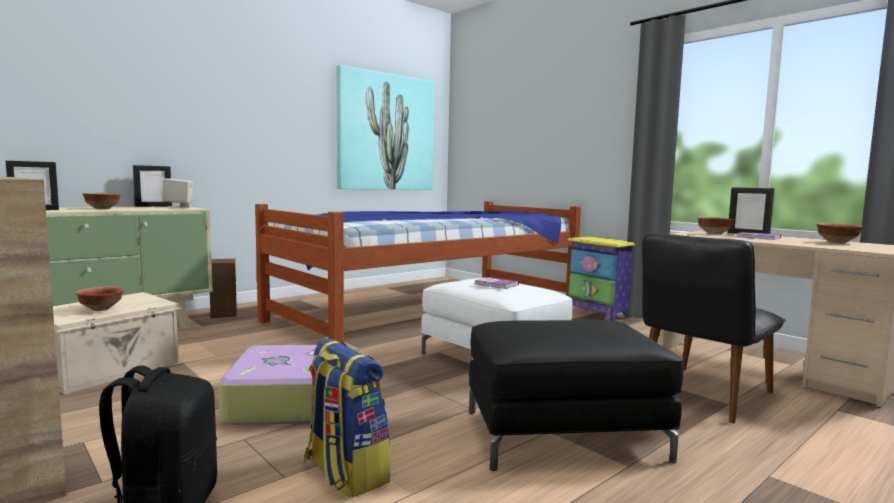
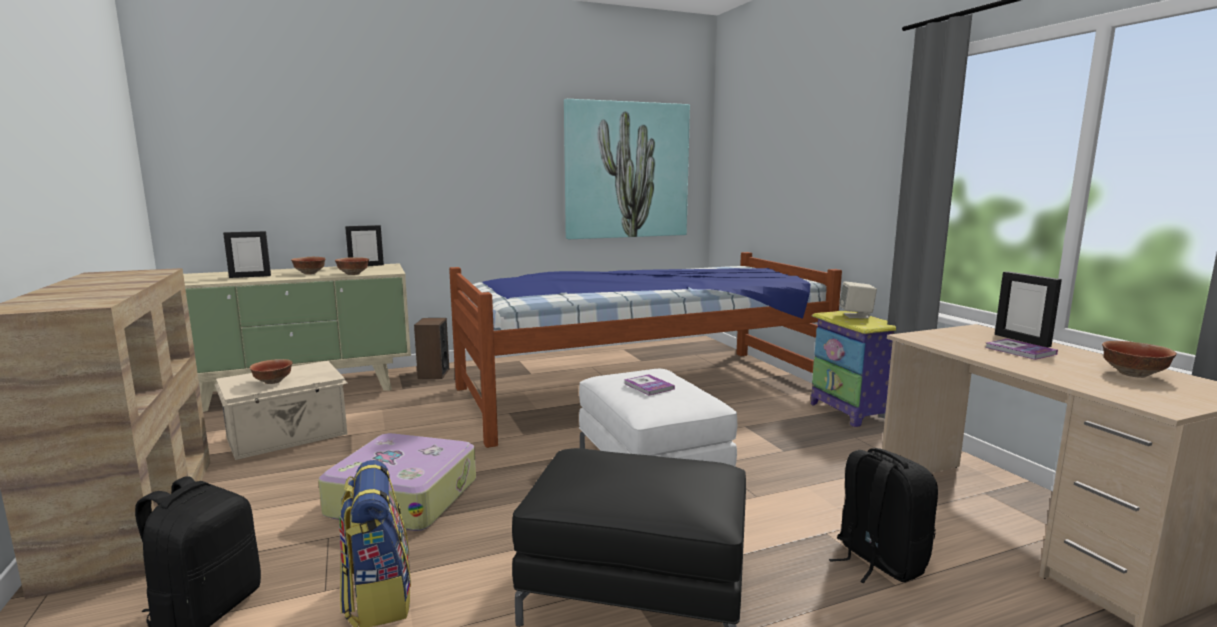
camera: 20 degrees right, 5 degrees up
beige speaker [162,178,193,208] -> beige speaker moved to [839,281,877,318]
black chair [642,233,785,423] -> black backpack [829,448,938,583]
bowl [697,217,735,234] -> bowl moved to [335,257,369,275]

